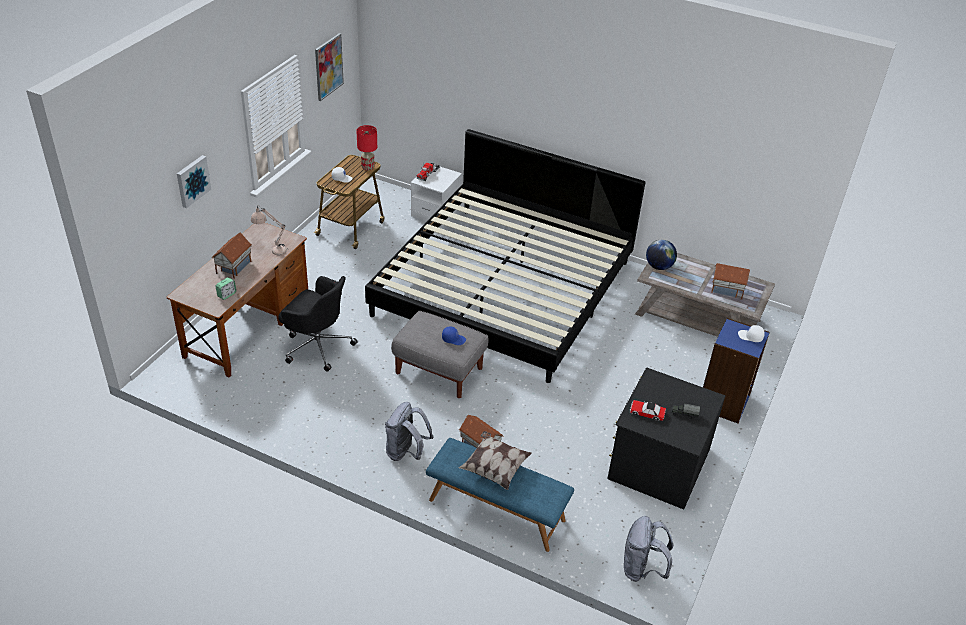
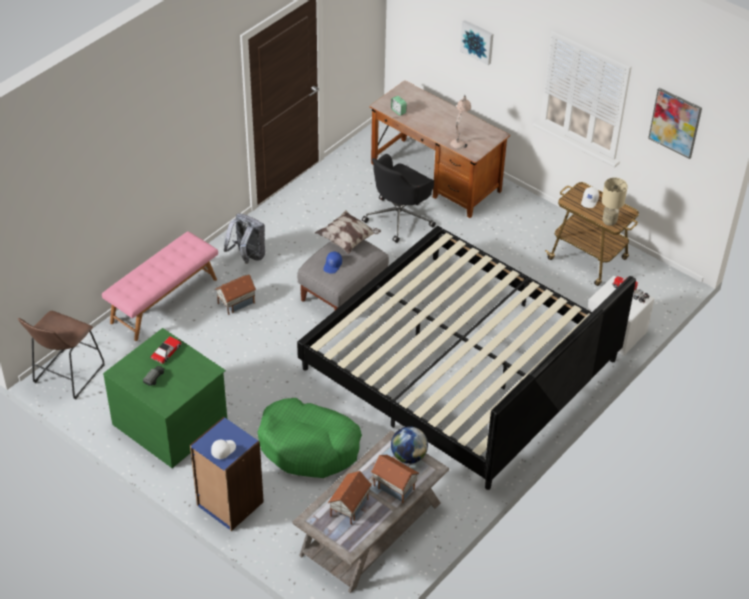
camera: 105 degrees right, 5 degrees up
toy house [212,232,252,279] -> toy house moved to [371,455,419,503]
red table lamp [356,125,377,170] -> beige table lamp [602,178,628,226]
blue bench [426,438,574,552] -> pink bench [102,231,218,341]
pillow [459,431,532,490] -> pillow moved to [315,210,381,254]
black dresser [607,367,725,509] -> green dresser [103,328,227,468]
grey backpack [624,516,673,582] -> brown stool [18,311,105,399]
none -> green dog bed [257,398,362,478]

